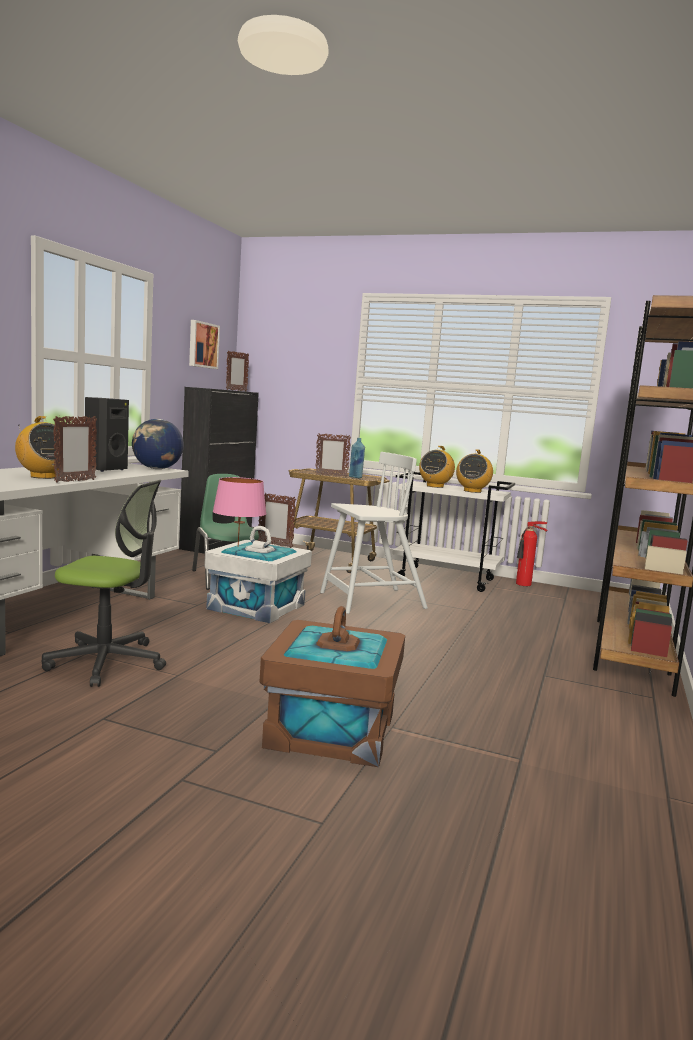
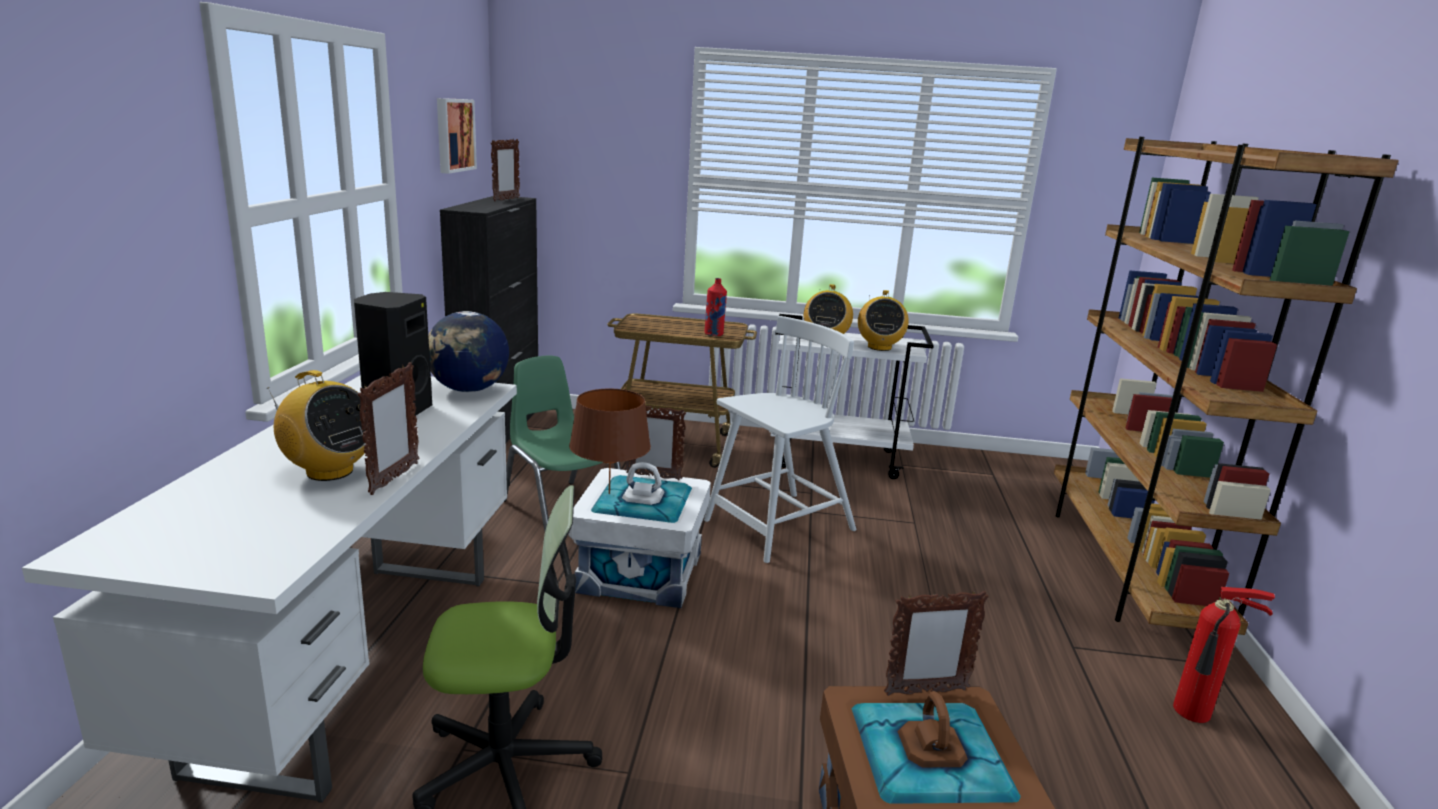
camera: 15 degrees left, 10 degrees up
pink table lamp [213,477,267,547] -> brown table lamp [569,389,651,494]
picture frame [315,434,351,477] -> picture frame moved to [884,590,989,696]
blue bottle [349,438,365,478] -> red bottle [705,278,727,336]
fire extinguisher [516,521,548,586] -> fire extinguisher moved to [1173,587,1275,723]

